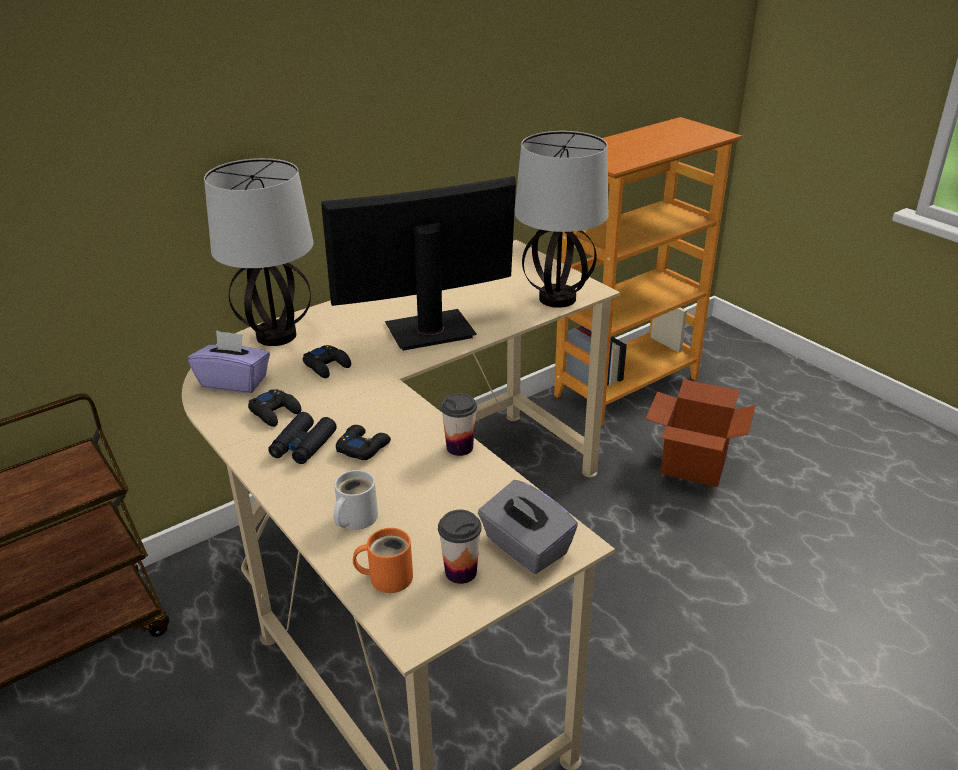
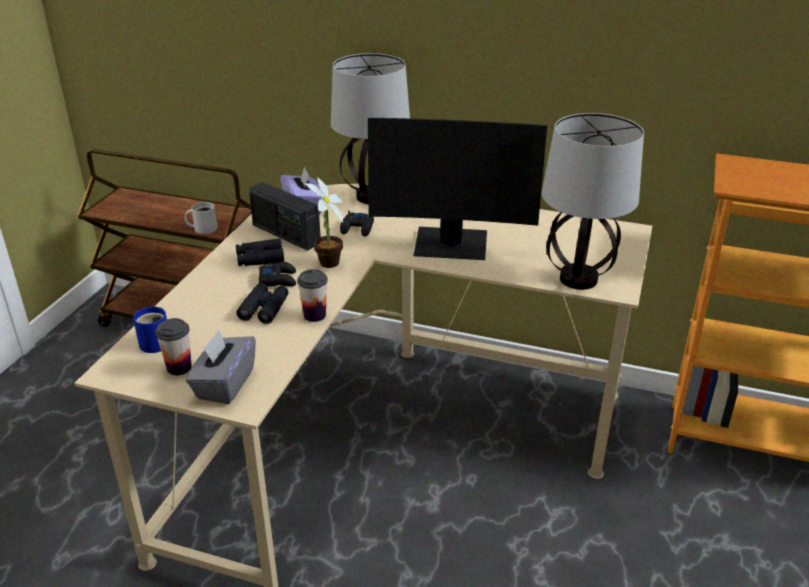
camera: 55 degrees right, 0 degrees up
black game controller [248,389,301,427] -> radio [249,182,321,251]
monitor [321,176,516,351] -> monitor turned 150 degrees clockwise [368,118,547,260]
white mug [334,470,378,530] -> white mug moved to [185,202,217,234]
orange mug [353,528,413,593] -> blue mug [133,307,167,353]
cardboard box [646,379,756,487] -> none
none -> black binoculars [236,283,288,324]
none -> potted plant [305,177,343,268]

